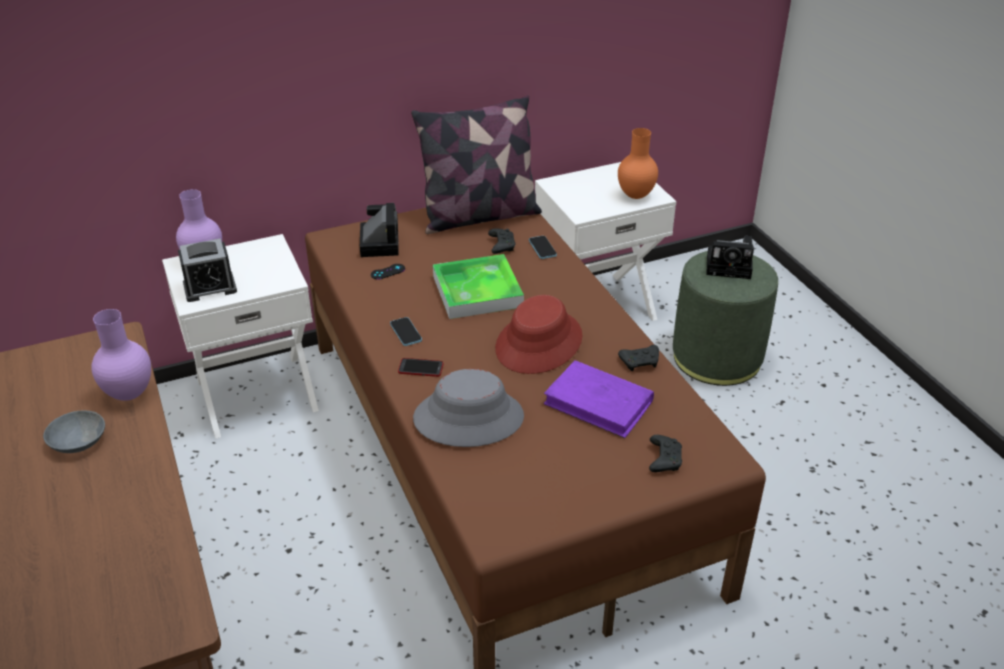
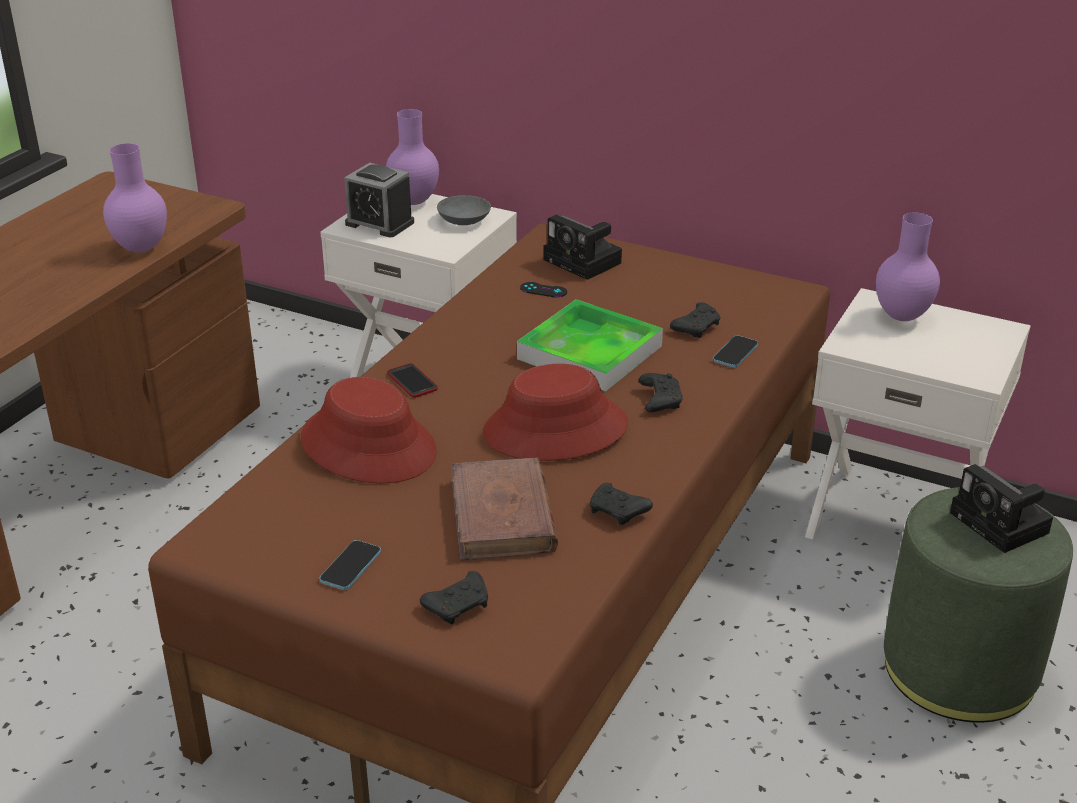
camera: 50 degrees right, 5 degrees down
grey bowl [43,410,105,453] -> grey bowl moved to [437,195,491,225]
camera [360,203,399,257] -> camera turned 90 degrees clockwise [544,215,622,280]
phone [390,317,422,346] -> phone moved to [320,540,381,590]
pillow [412,95,542,234] -> none
grey hat [413,369,524,447] -> red hat [301,377,437,483]
purple book [544,360,654,438] -> brown book [451,458,558,561]
orange vase [618,128,658,199] -> none
none -> black game controller [639,373,683,412]
none -> purple vase [876,212,940,321]

